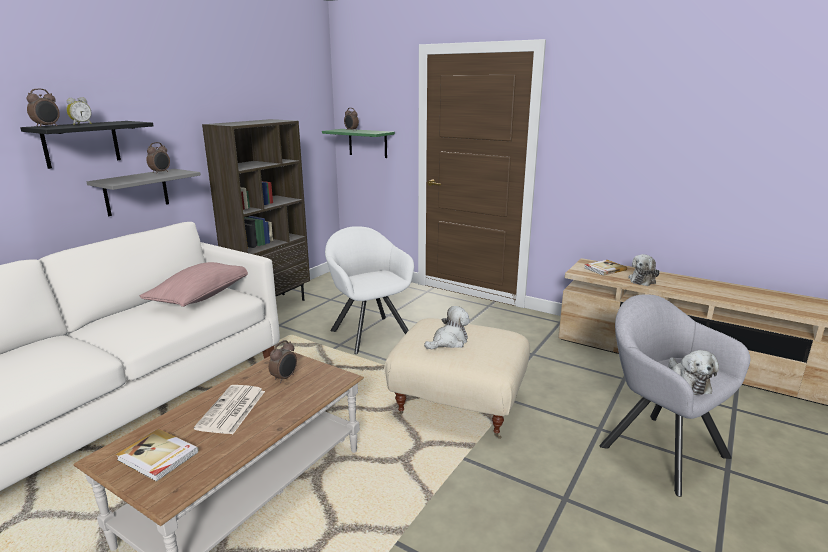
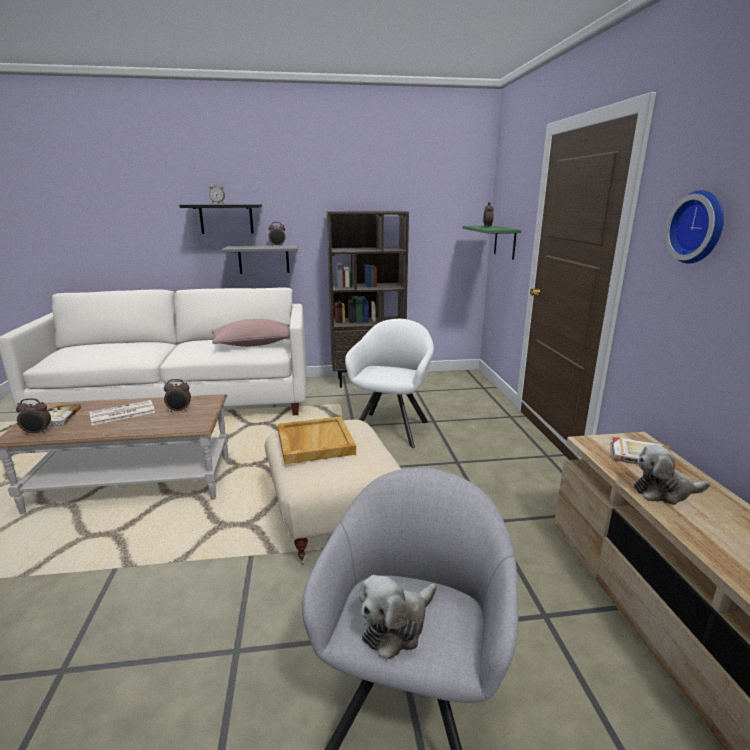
camera: 50 degrees right, 0 degrees up
alarm clock [27,89,60,127] -> alarm clock moved to [16,398,51,435]
plush toy [424,306,470,349] -> beige tray [278,416,356,464]
none -> wall clock [665,190,724,264]

